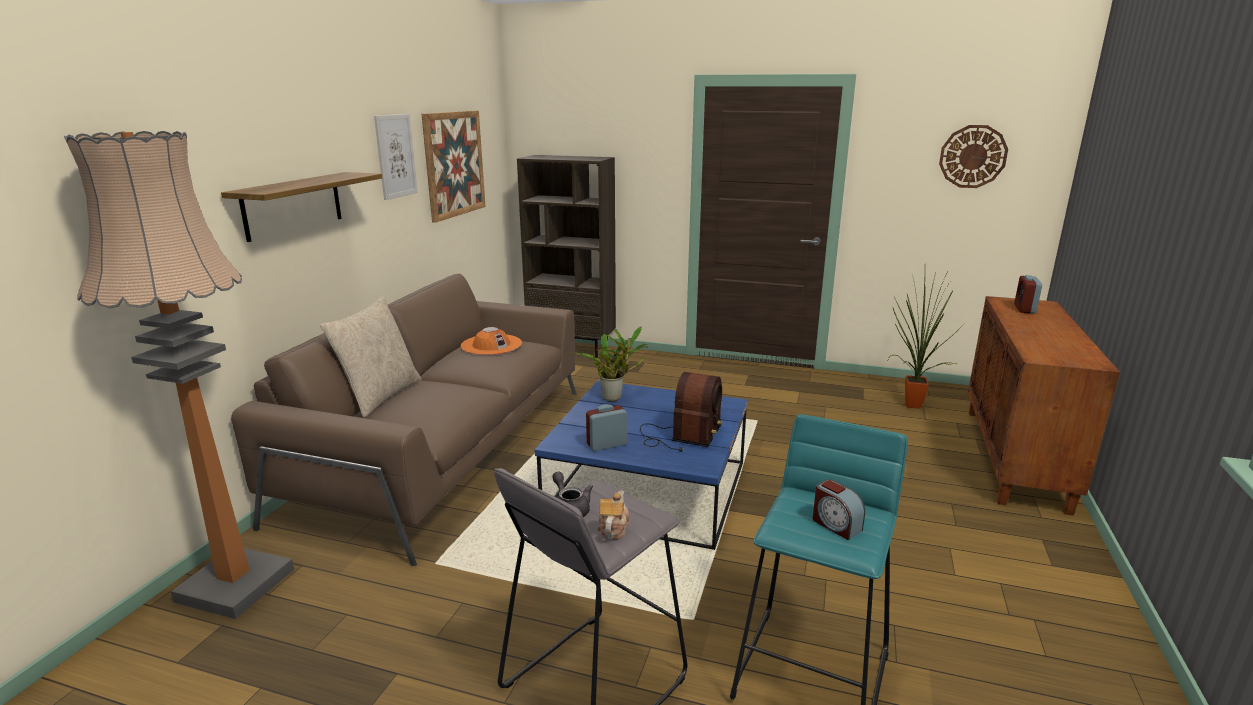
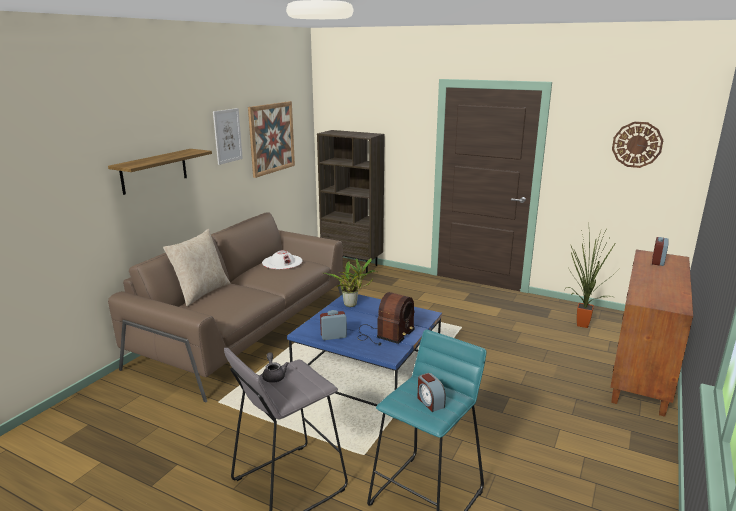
camera: 10 degrees right, 0 degrees up
floor lamp [64,131,294,619] -> none
orange hat [461,327,522,355] -> white hat [262,250,303,269]
teapot [597,490,629,540] -> none

